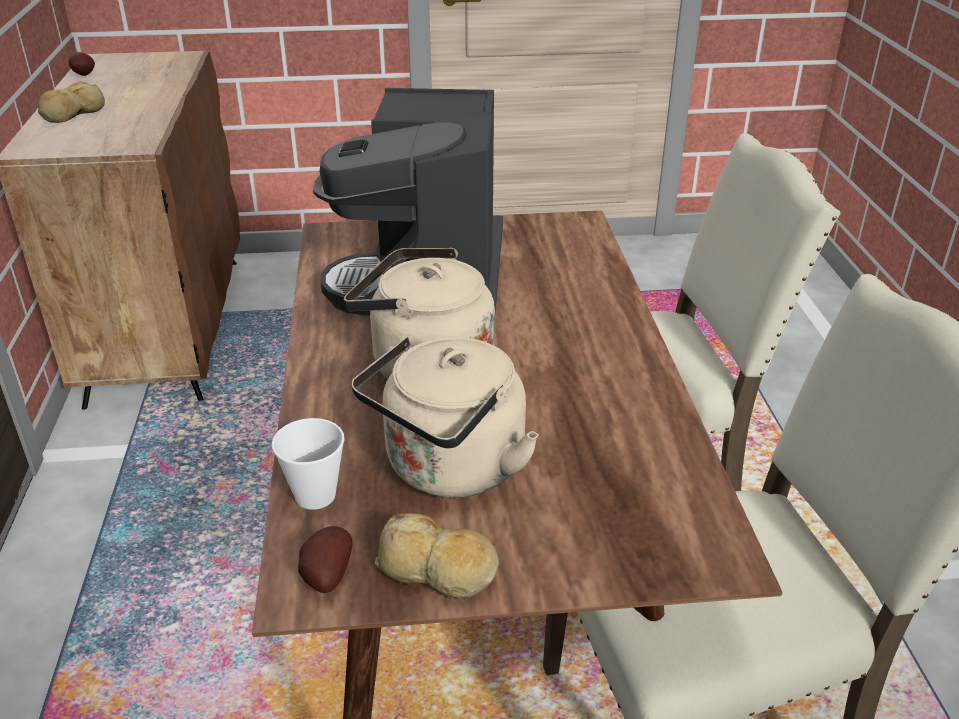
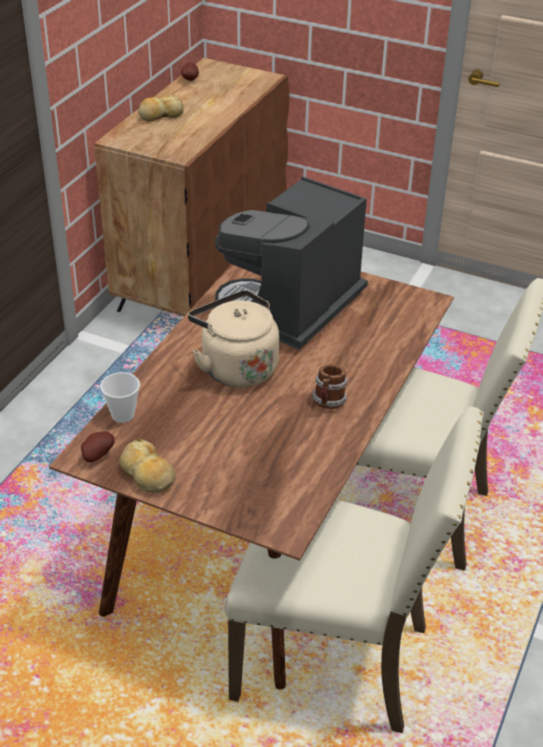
camera: 30 degrees right, 5 degrees up
beige kettle [351,337,539,498] -> none
none -> mug [312,364,348,409]

